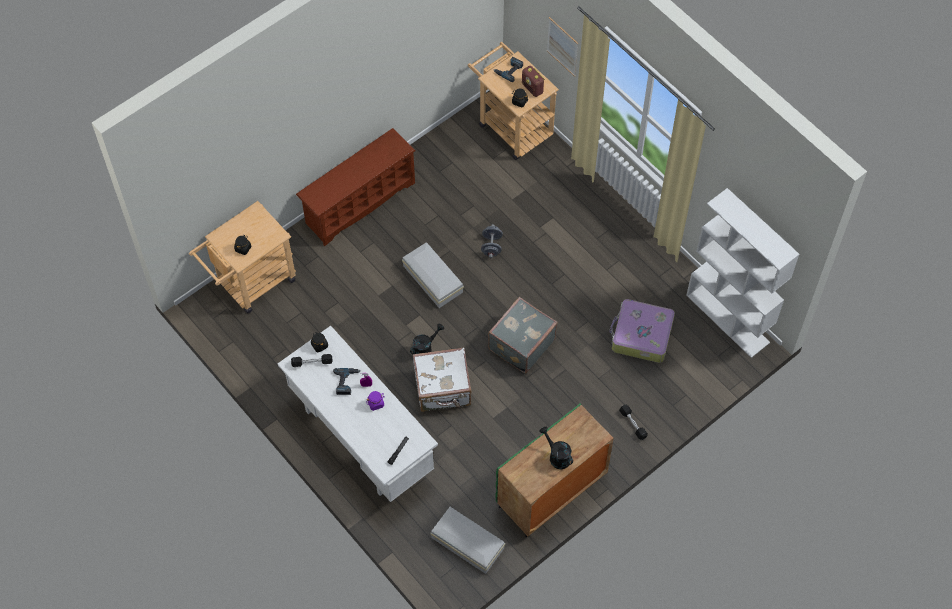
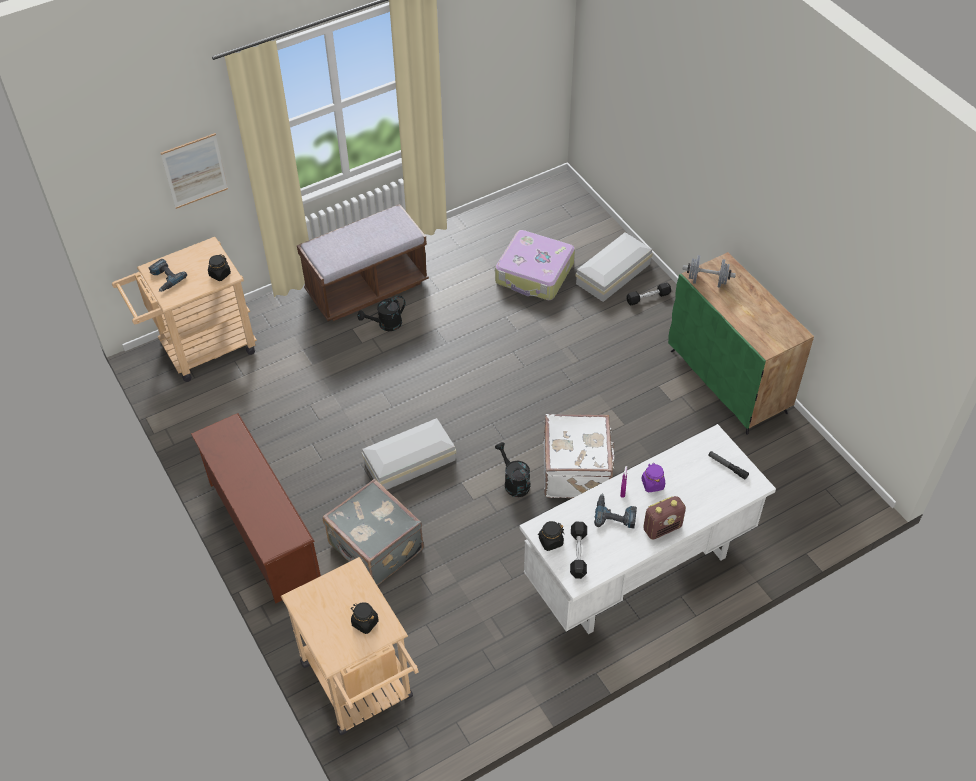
camera: 80 degrees left, 10 degrees down
white storage box [430,507,505,574] -> white storage box moved to [576,232,653,302]
grey dumbbell [481,224,503,258] -> grey dumbbell moved to [682,255,736,288]
grey suitcase [488,297,557,373] -> grey suitcase moved to [323,479,424,585]
radio [522,66,545,97] -> radio moved to [643,496,686,539]
black watering can [540,427,573,469] -> black watering can moved to [357,296,405,331]
white bookcase [686,188,799,358] -> none
none -> brown bench [297,204,429,321]

